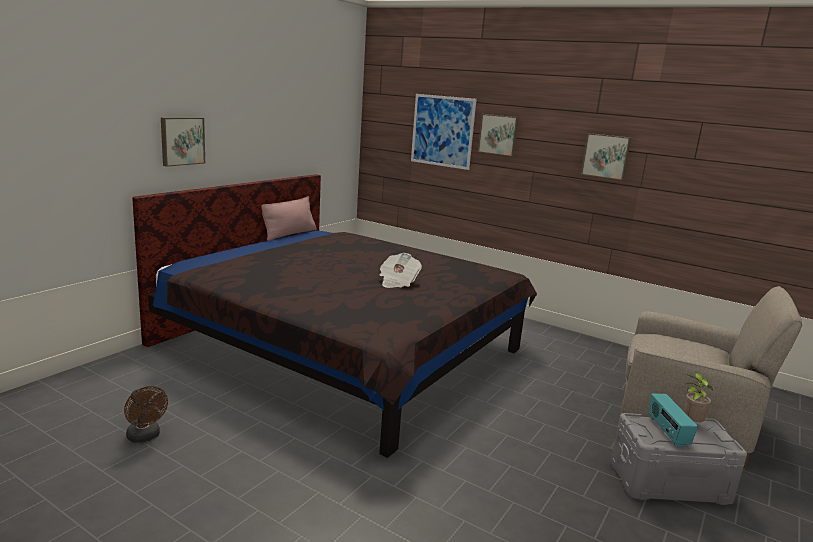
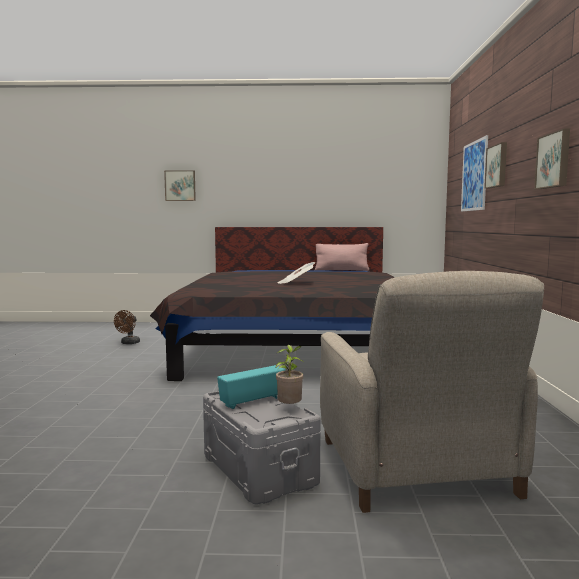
camera: 60 degrees right, 10 degrees down
picture [161,117,205,167] -> picture moved to [164,170,196,201]

